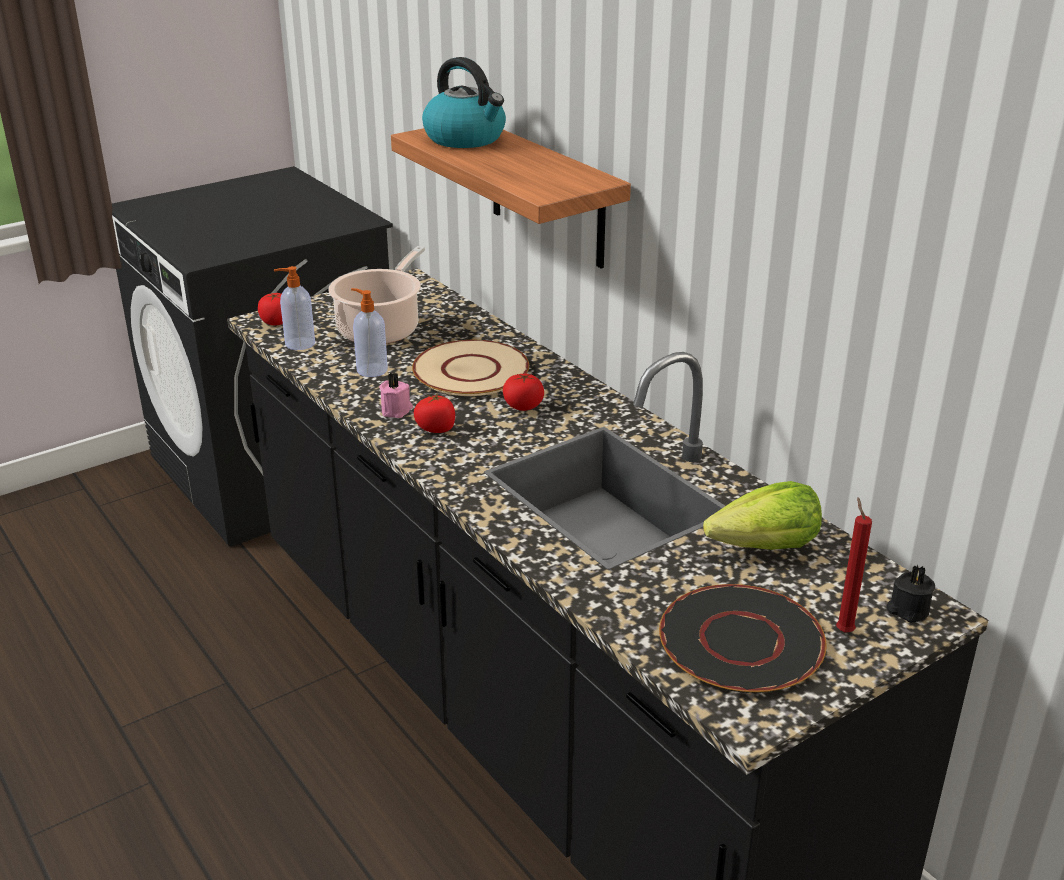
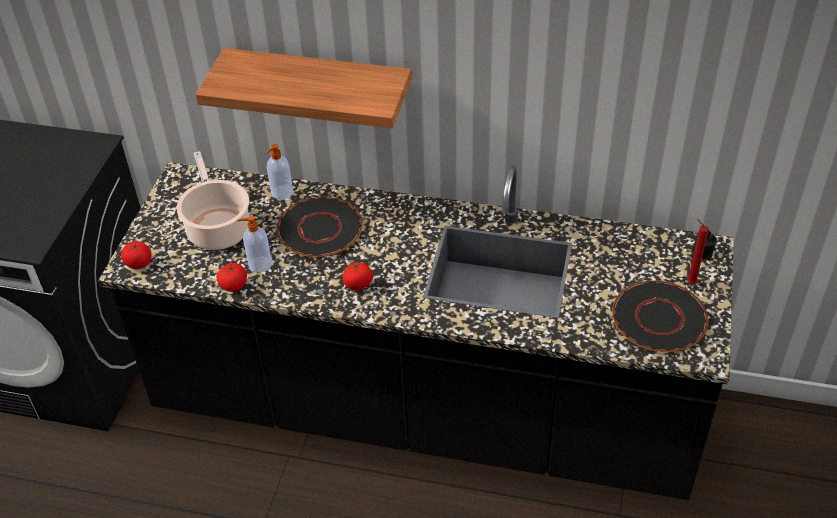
camera: 40 degrees left, 15 degrees up
soap dispenser [274,266,315,350] -> soap dispenser moved to [265,144,293,200]
pink candle [379,372,413,418] -> none
beige plate [412,340,529,396] -> black plate [276,197,363,257]
kettle [422,57,506,148] -> none
tomato [503,374,544,411] -> tomato moved to [217,263,247,292]
lettuce [703,481,822,550] -> none

